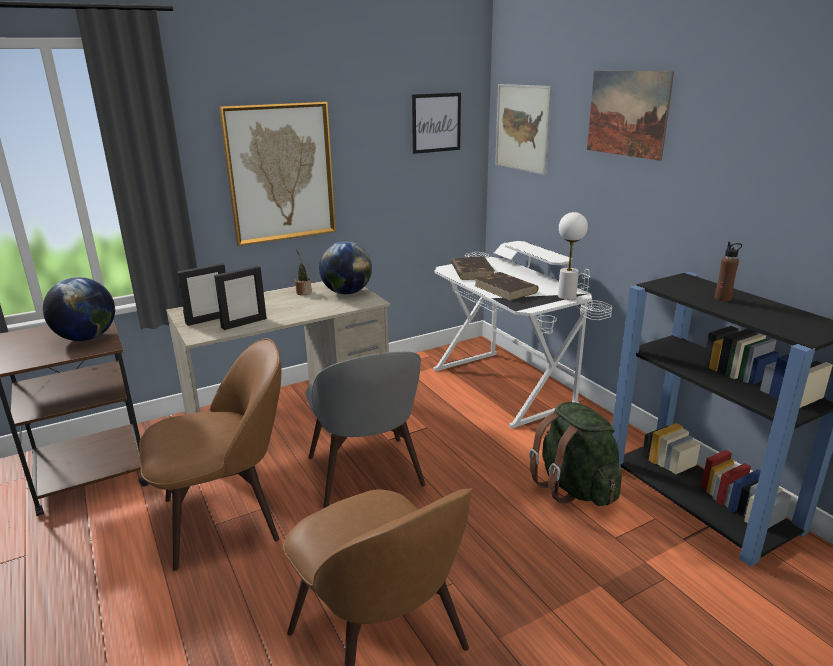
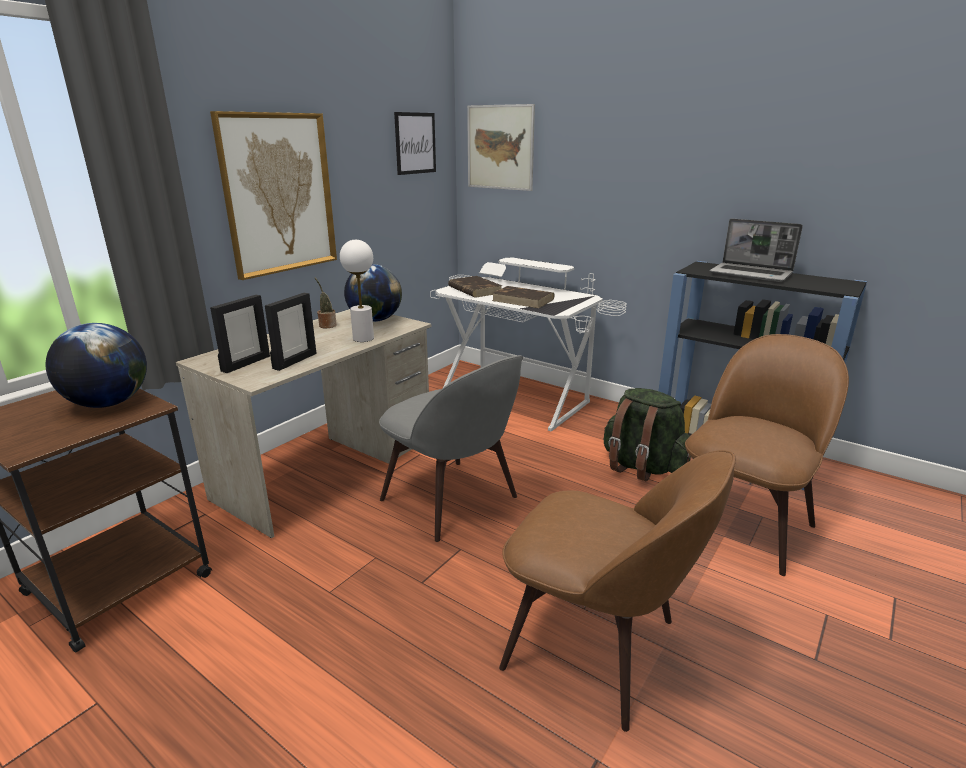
camera: 25 degrees left, 0 degrees up
brown chair [139,338,282,571] -> brown chair moved to [685,334,849,576]
white table lamp [558,212,588,300] -> white table lamp moved to [340,240,374,342]
picture [587,71,674,161] -> none
brown bottle [715,242,742,301] -> laptop [710,219,803,282]

